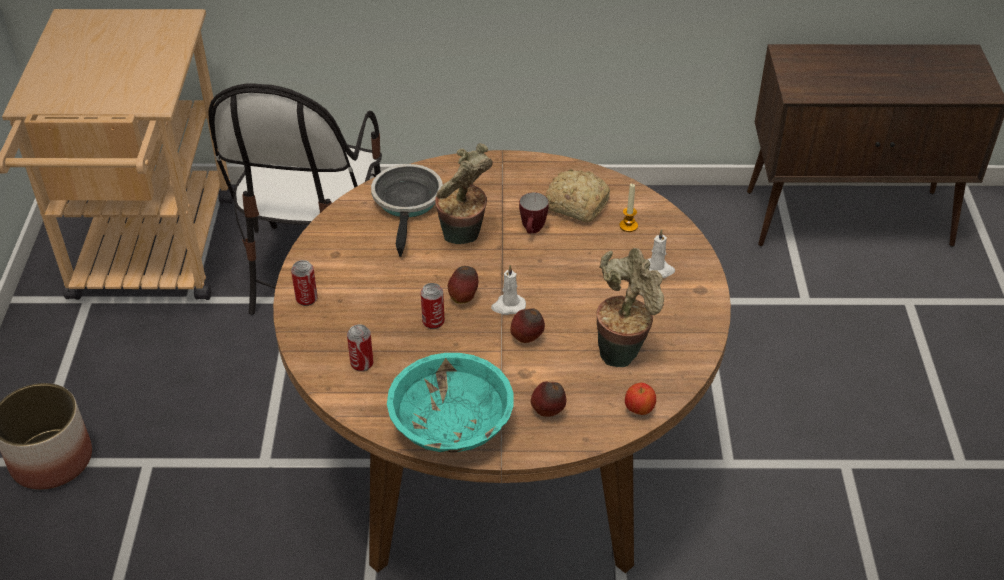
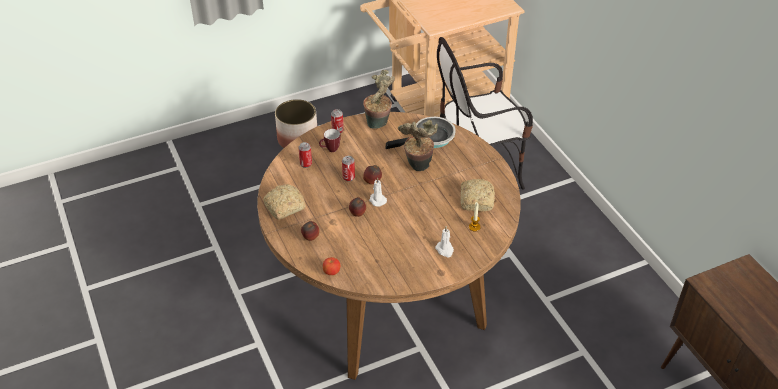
camera: 65 degrees right, 0 degrees up
turquoise bowl [387,353,514,453] -> bread [263,184,306,220]
mug [519,192,549,234] -> mug moved to [319,129,341,152]
potted plant [597,248,664,367] -> potted plant moved to [363,70,395,129]

